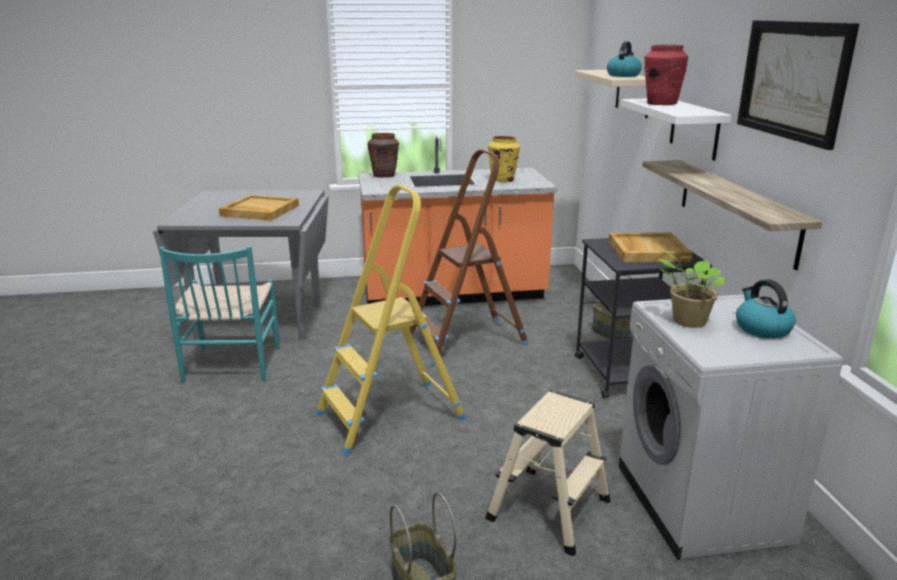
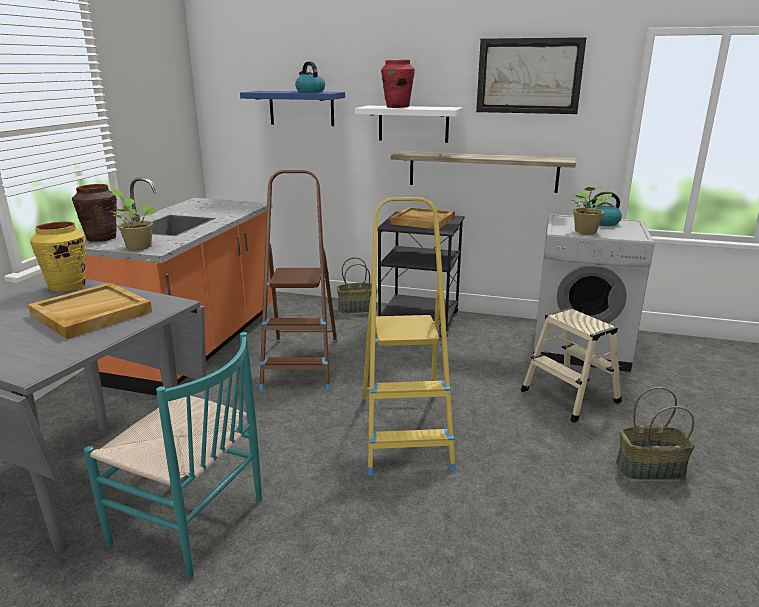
camera: 65 degrees left, 0 degrees up
yellow vase [488,136,520,182] -> yellow vase moved to [30,222,86,292]
beige shelf [574,70,648,118] -> blue shelf [240,91,345,126]
none -> potted plant [108,189,157,250]

